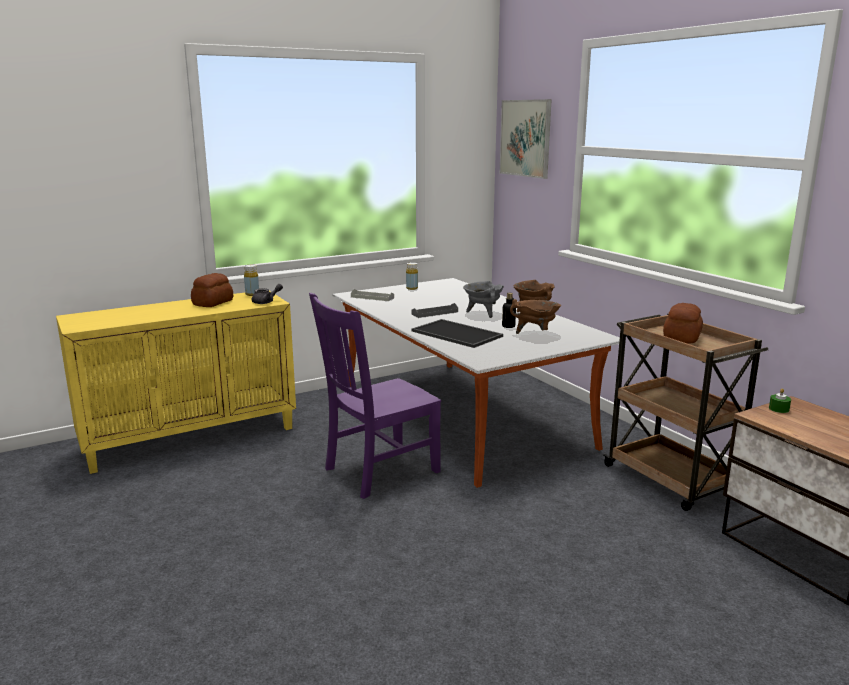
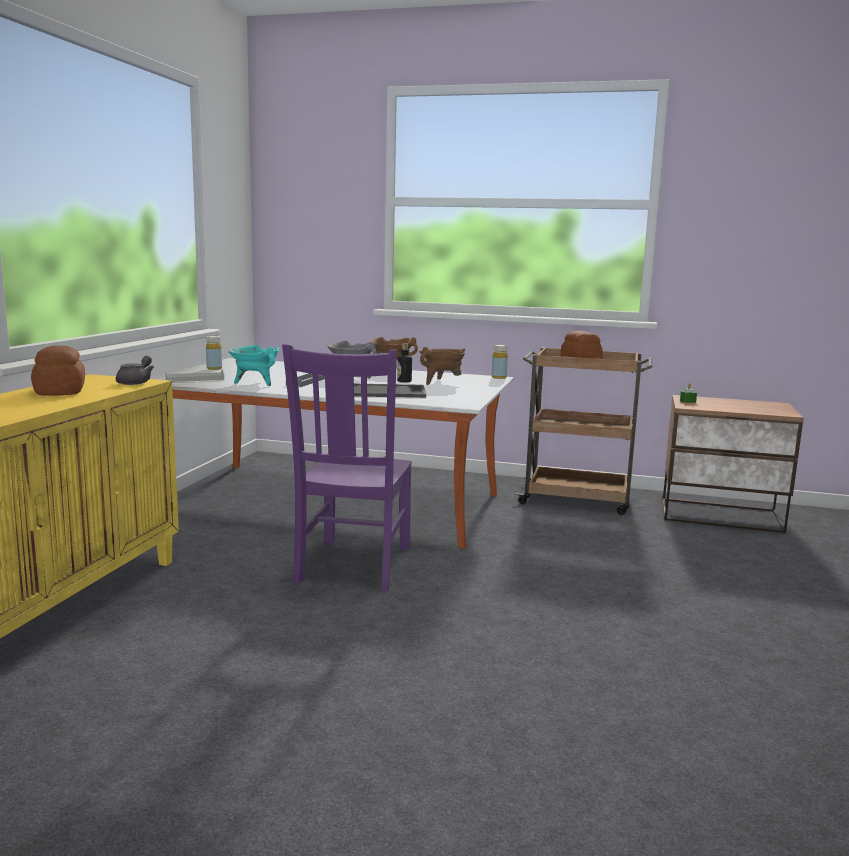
camera: 45 degrees left, 5 degrees down
yellow bottle [244,264,259,296] -> yellow bottle moved to [492,345,508,379]
picture [500,99,552,179] -> none
none -> turquoise cooking pot [229,345,279,387]

